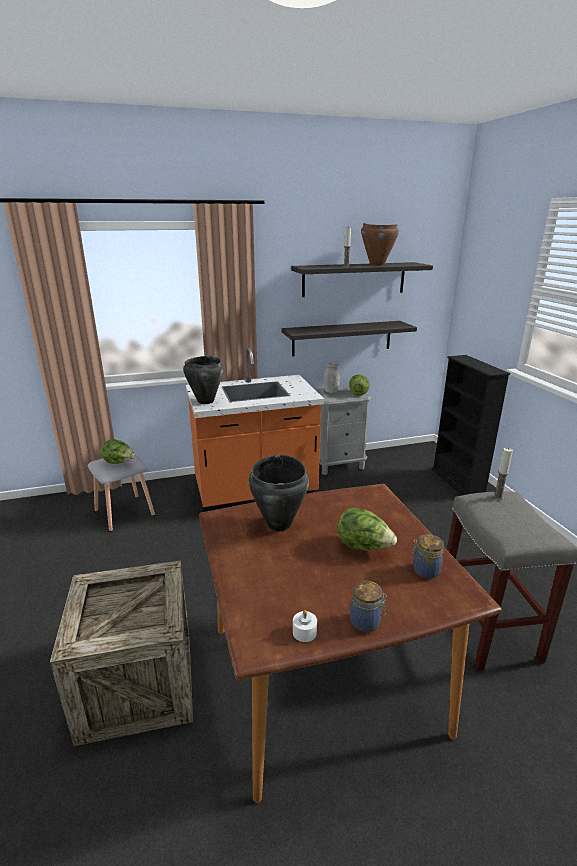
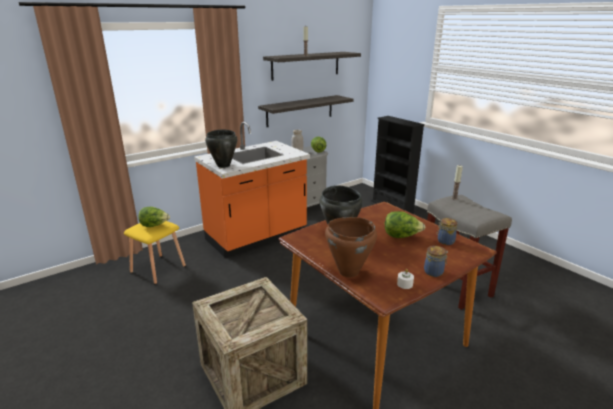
camera: 20 degrees left, 0 degrees up
grey stool [88,455,155,532] -> yellow stool [124,221,186,284]
brown cooking pot [361,223,399,266] -> brown cooking pot moved to [325,217,377,278]

